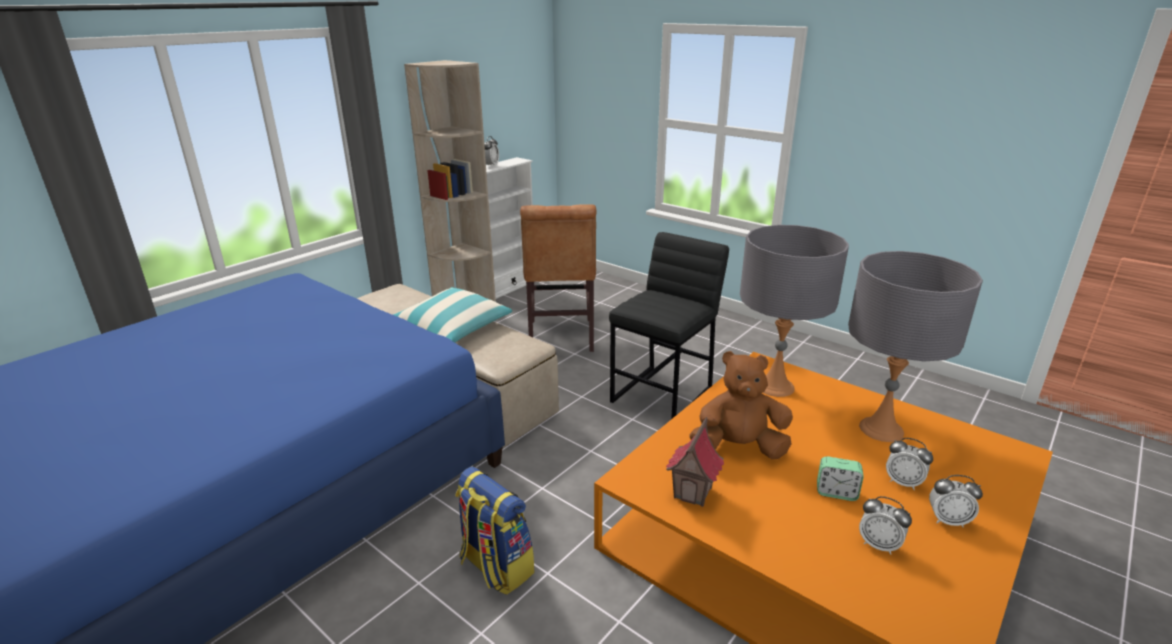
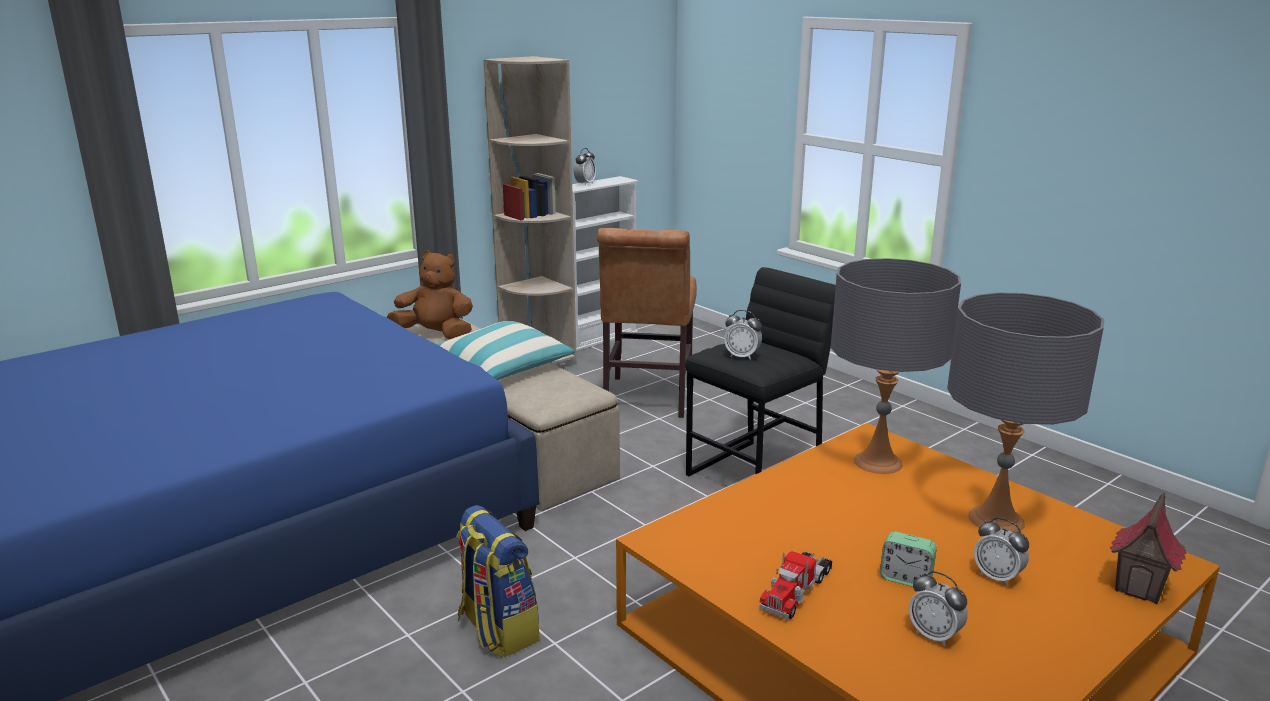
camera: 10 degrees right, 5 degrees down
toy house [666,417,724,507] -> toy house moved to [1110,492,1187,604]
brown plush toy [689,351,793,459] -> brown plush toy moved to [387,250,473,339]
alarm clock [929,475,983,527] -> alarm clock moved to [724,310,762,360]
none -> toy truck [759,551,833,619]

